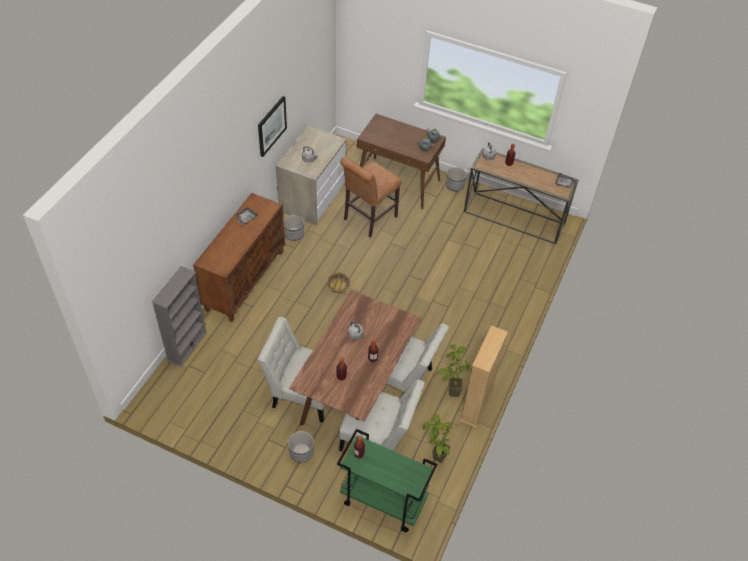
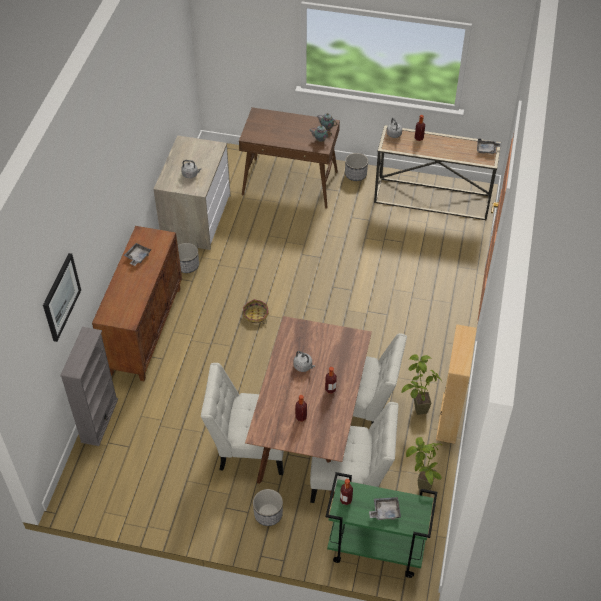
camera: 10 degrees left, 0 degrees up
picture [258,96,287,157] -> picture moved to [43,253,81,342]
brown chair [340,157,402,238] -> none
none -> grey tray [369,497,401,520]

